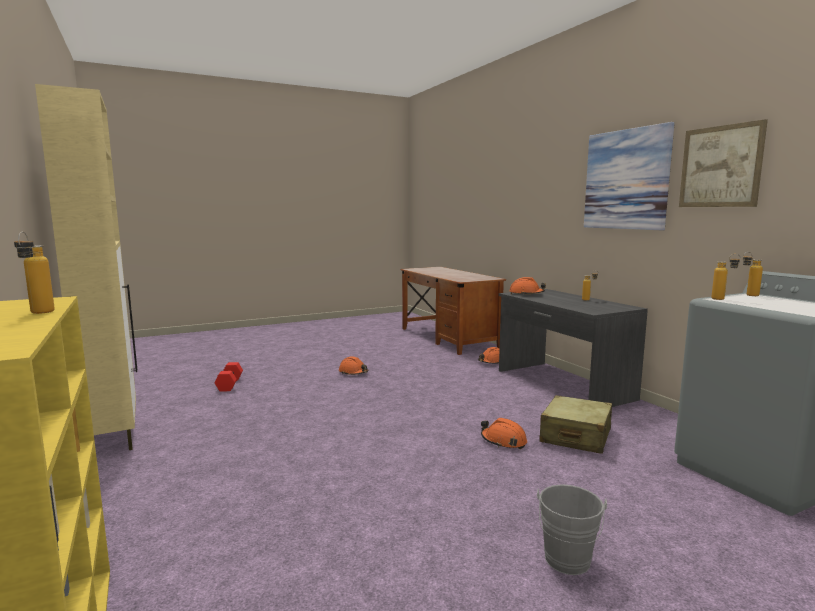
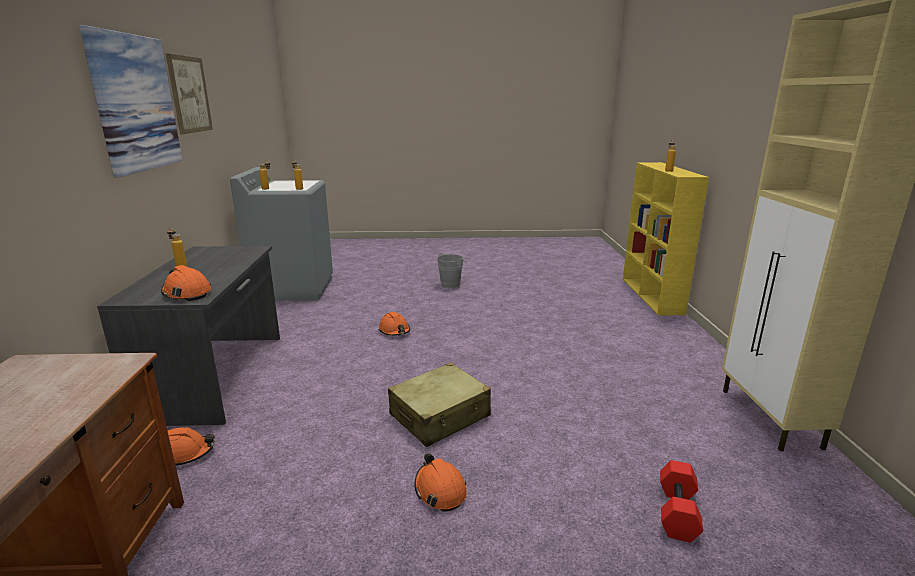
camera: 155 degrees left, 10 degrees up
beige suitcase [539,395,612,454] -> beige suitcase moved to [388,362,491,447]

